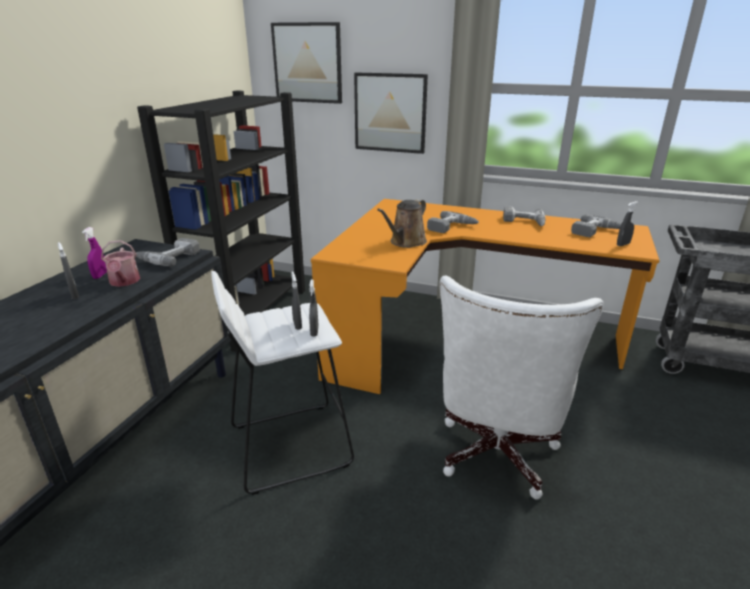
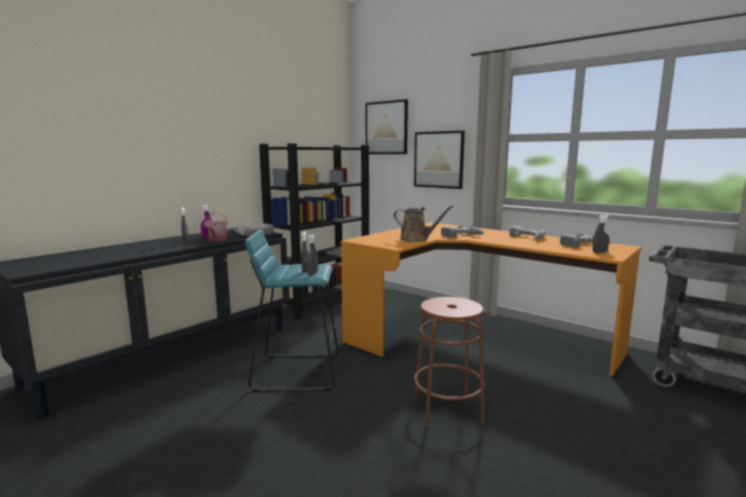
camera: 20 degrees right, 15 degrees down
white stool [211,271,354,495] -> turquoise stool [245,229,339,391]
brown watering can [377,199,427,248] -> brown watering can turned 120 degrees counterclockwise [394,205,454,242]
white office chair [439,276,604,500] -> brown stool [414,297,485,426]

